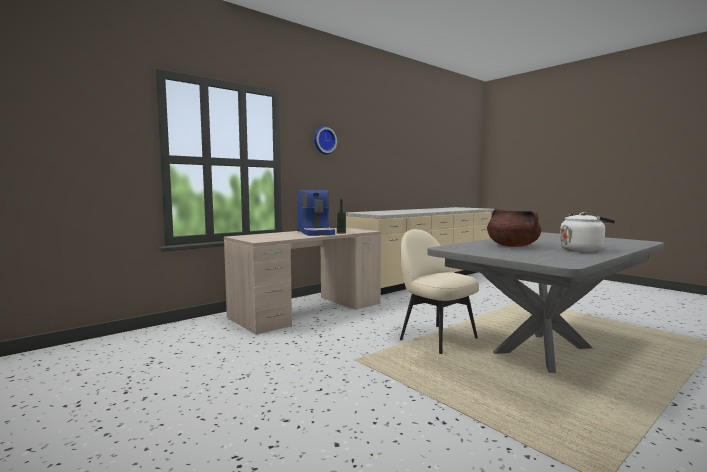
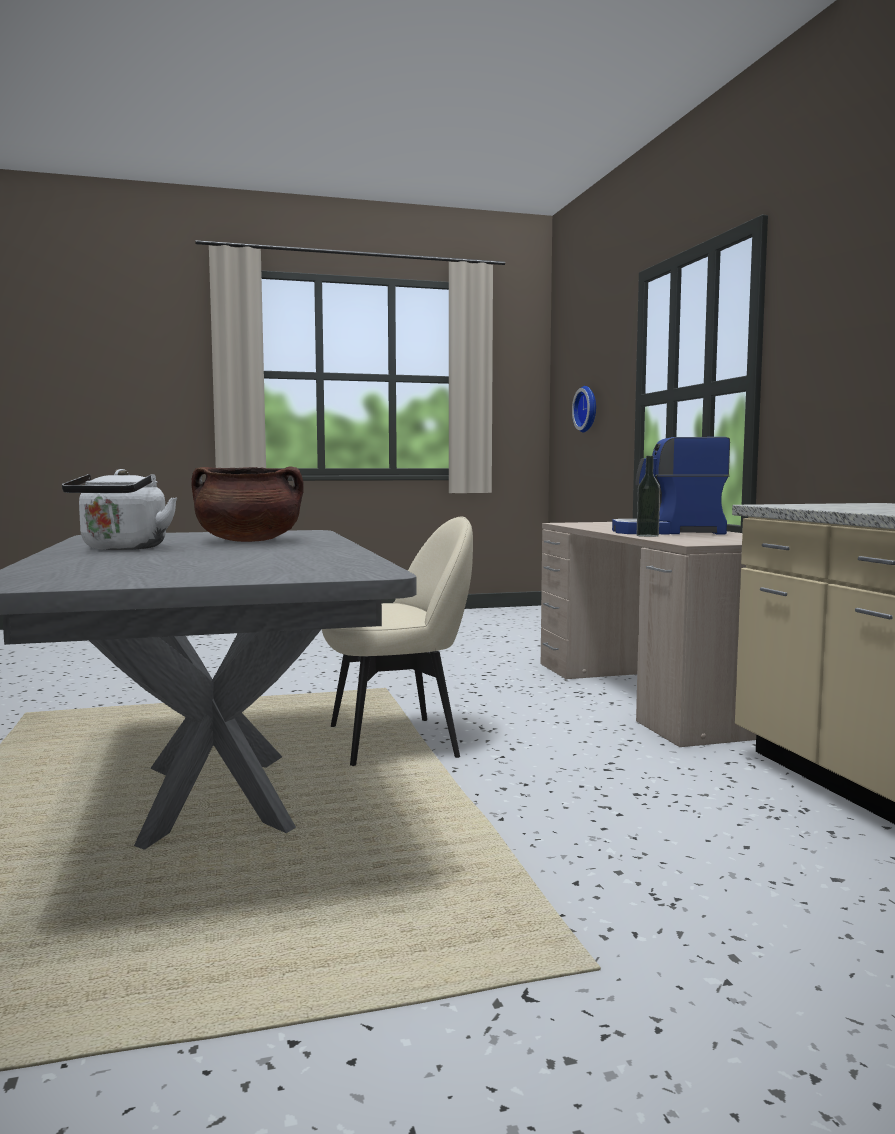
camera: 115 degrees right, 0 degrees up
wall clock [314,126,337,155] -> wall clock moved to [572,386,596,432]

